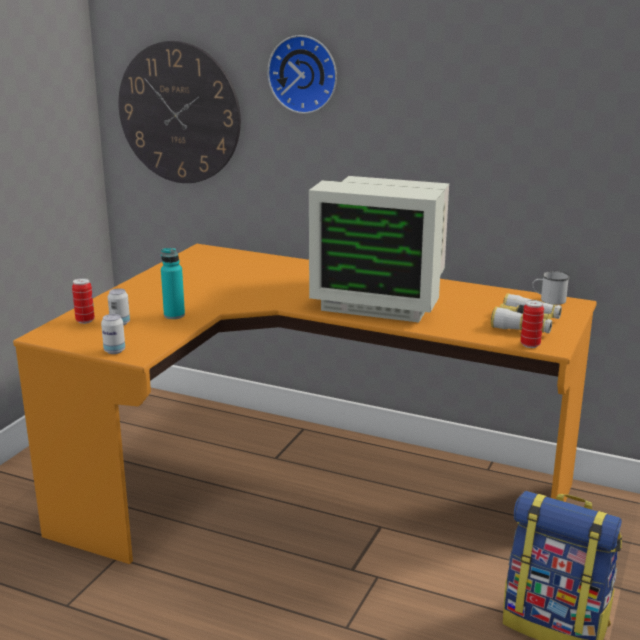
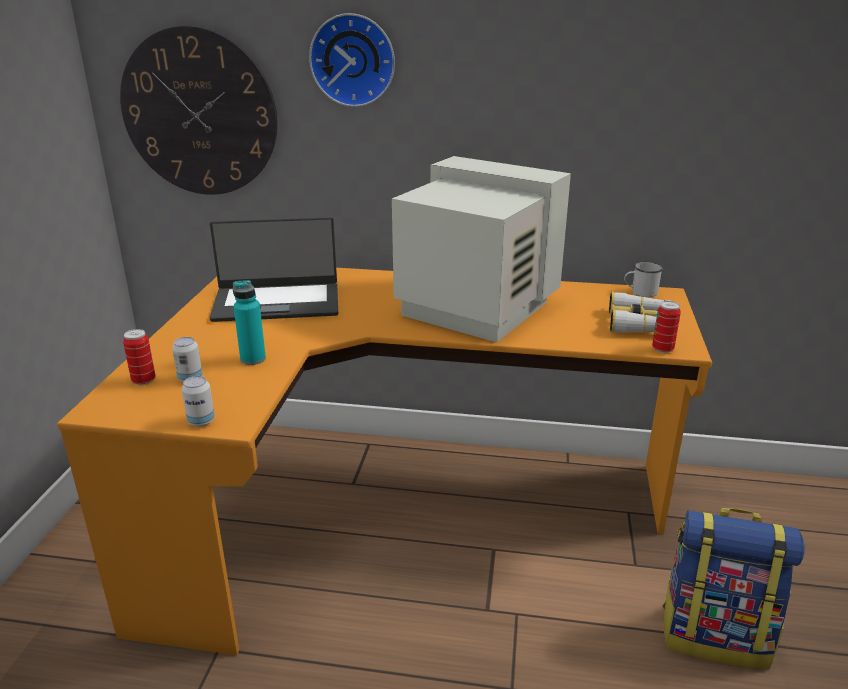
camera: 15 degrees left, 5 degrees up
monitor [309,176,449,322] -> monitor turned 150 degrees counterclockwise [392,156,571,342]
none -> laptop [209,216,338,322]

